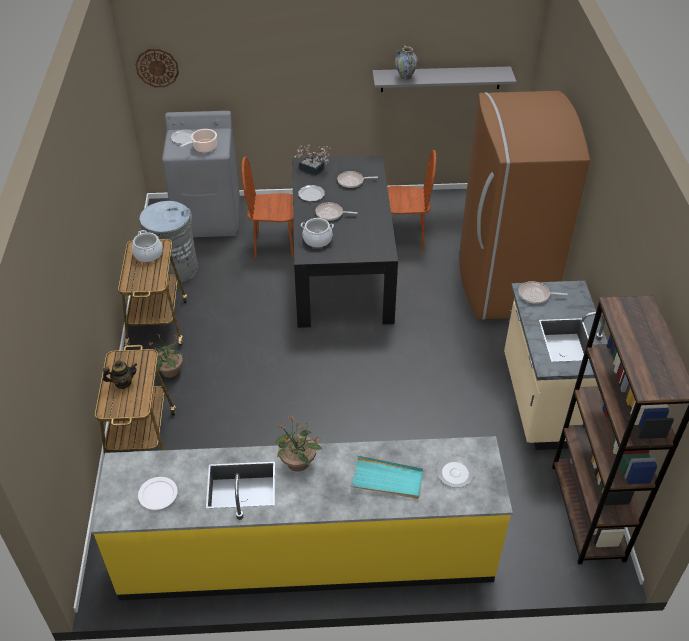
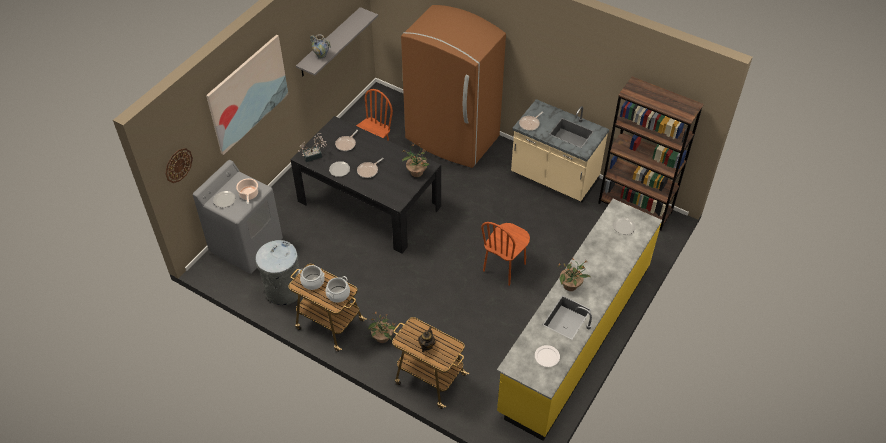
camera: 55 degrees left, 5 degrees up
brown chair [241,157,294,259] -> brown chair moved to [481,222,530,286]
cooking pot [301,218,334,248] -> cooking pot moved to [325,276,350,303]
turquoise tray [351,455,423,499] -> none
none -> picture [206,35,289,155]
none -> potted plant [402,143,429,177]

